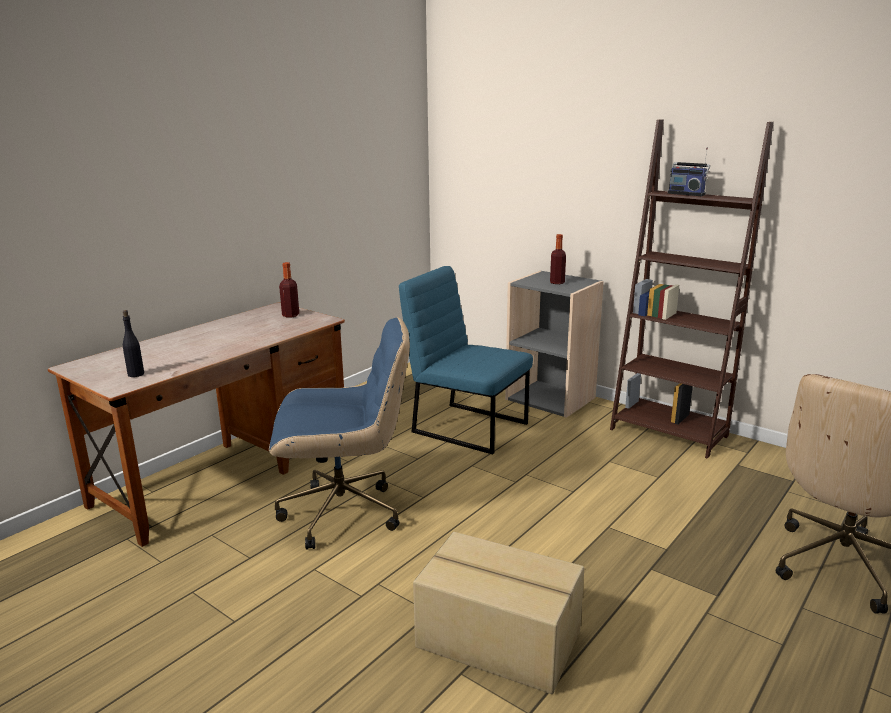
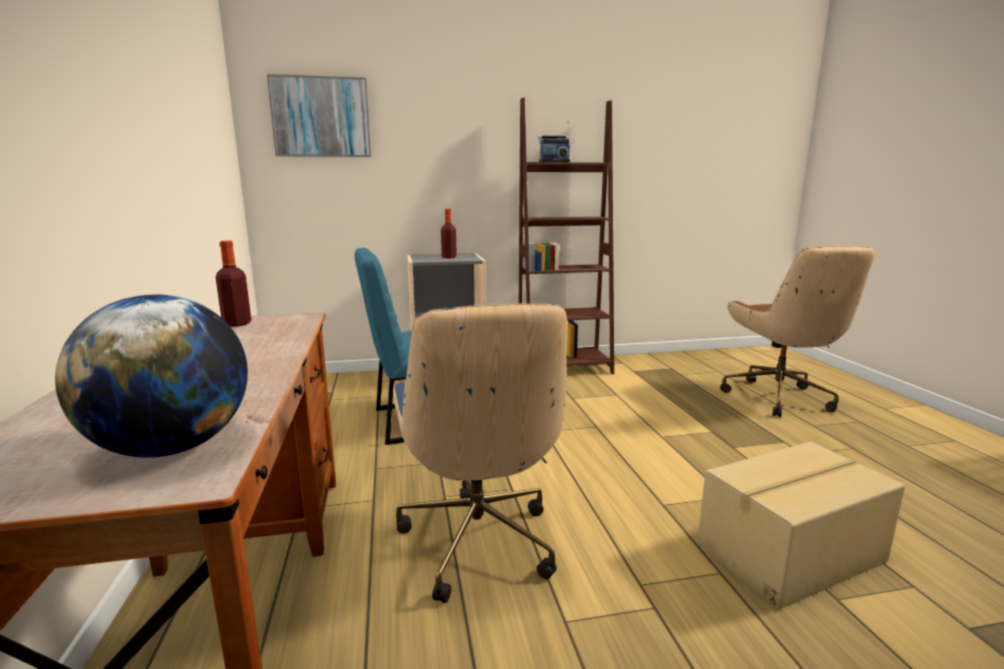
camera: 50 degrees left, 5 degrees down
black bottle [123,310,144,377] -> globe [55,294,248,458]
blue office chair [269,317,410,550] -> blue office chair turned 135 degrees clockwise [393,304,567,603]
none -> picture [267,74,371,157]

